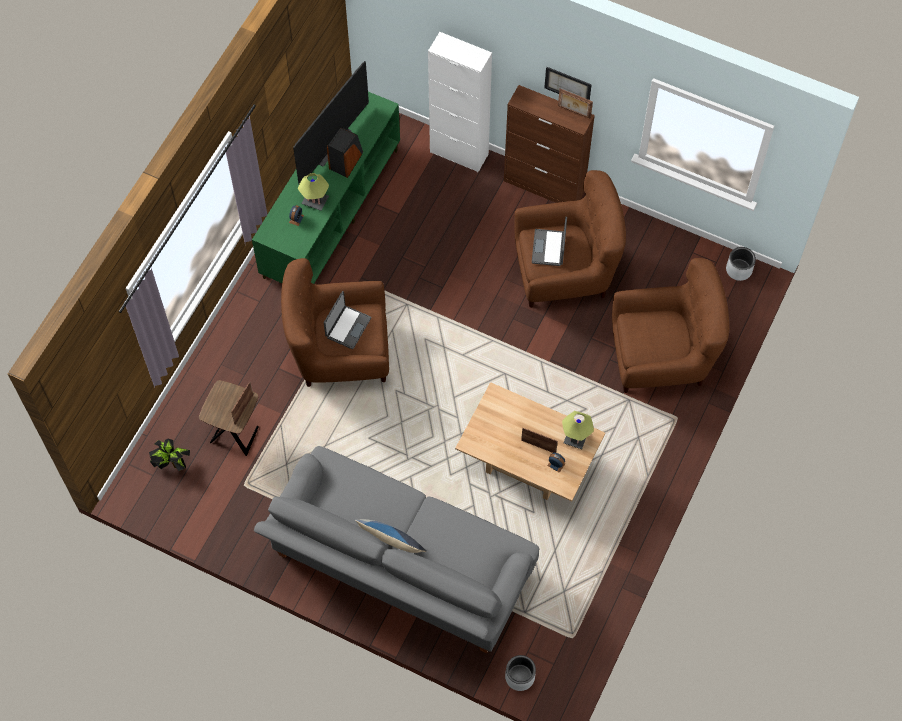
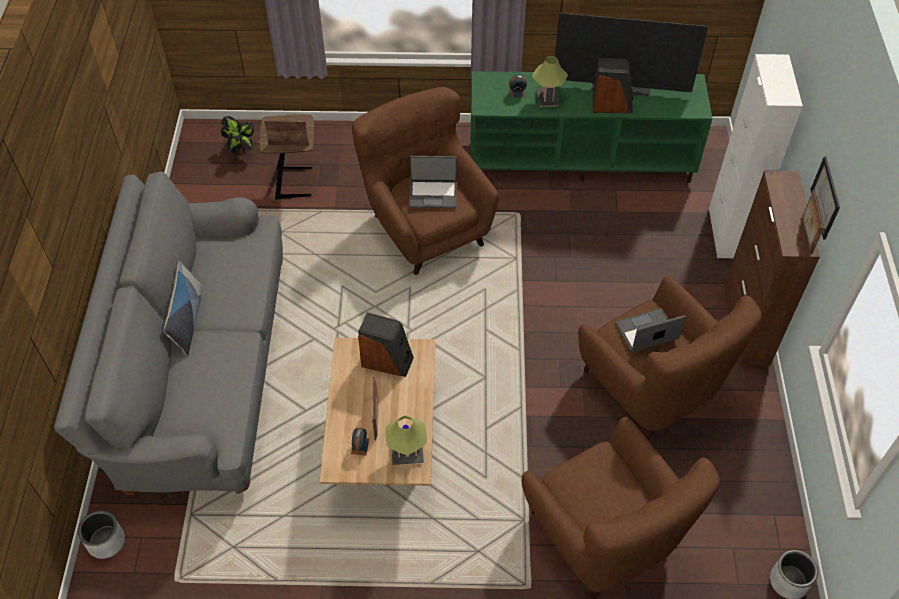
camera: 65 degrees right, 10 degrees down
none -> speaker [358,312,414,377]

